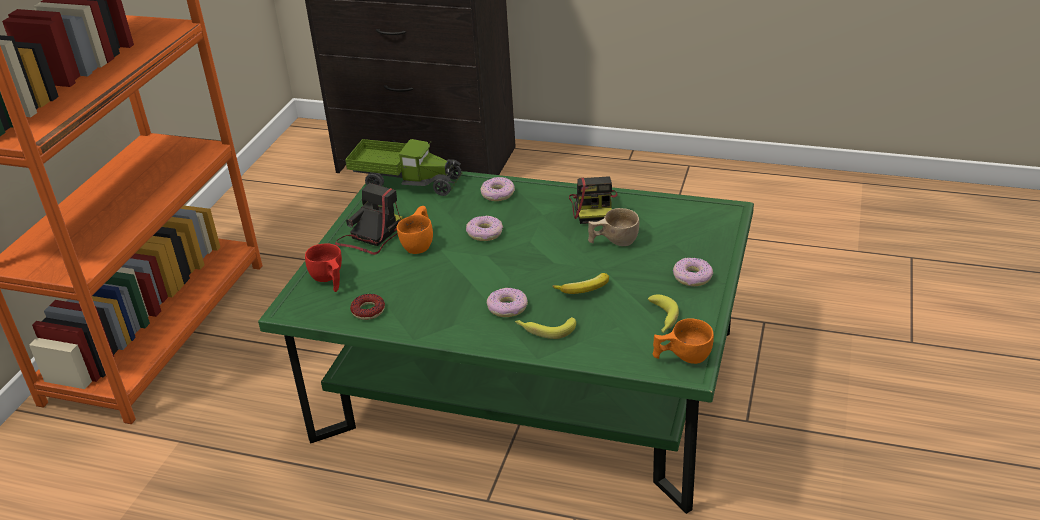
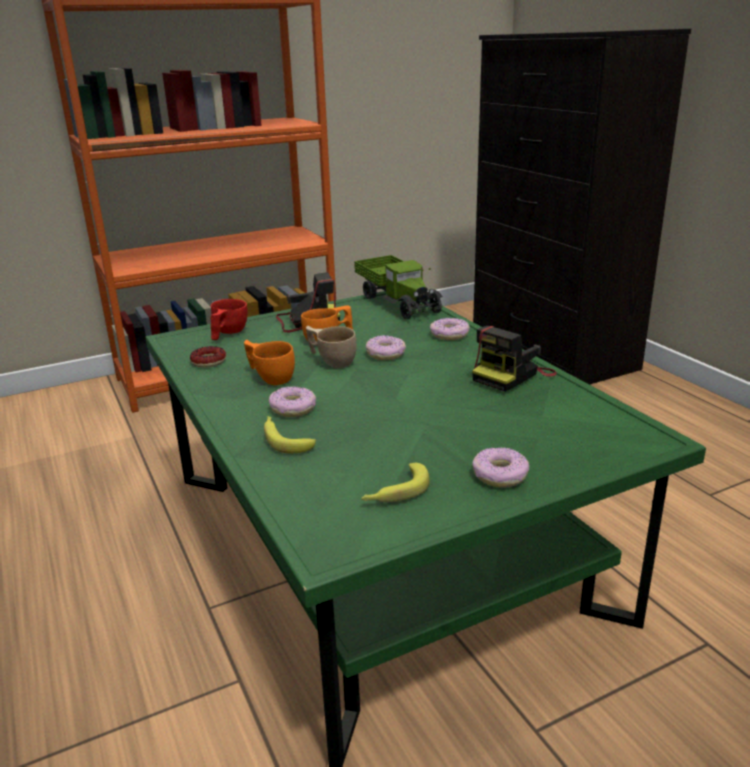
camera: 45 degrees right, 10 degrees down
banana [553,273,609,294] -> none
beige cup [588,208,639,246] -> beige cup moved to [306,326,357,368]
orange cup [653,318,714,364] -> orange cup moved to [244,340,295,385]

